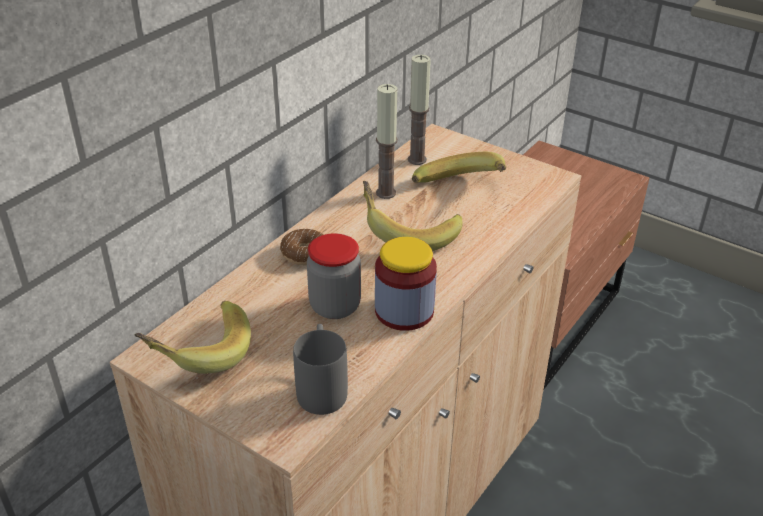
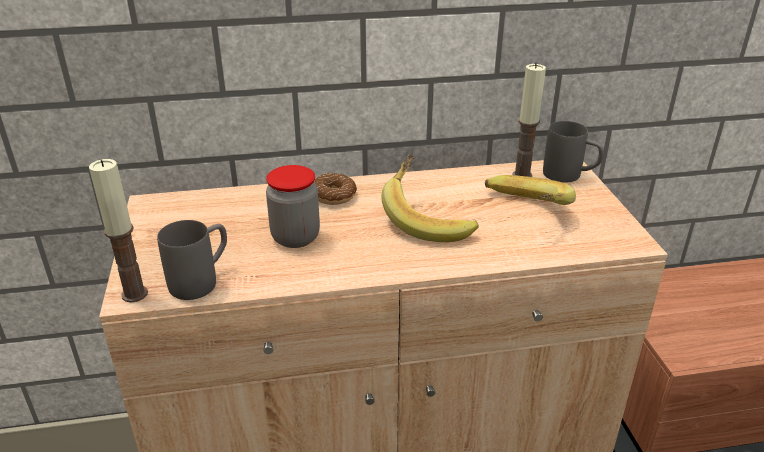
camera: 45 degrees right, 5 degrees down
banana [135,301,251,374] -> none
jar [375,237,437,331] -> none
candle [376,84,397,199] -> candle moved to [89,159,148,302]
none -> grey mug [543,121,604,183]

